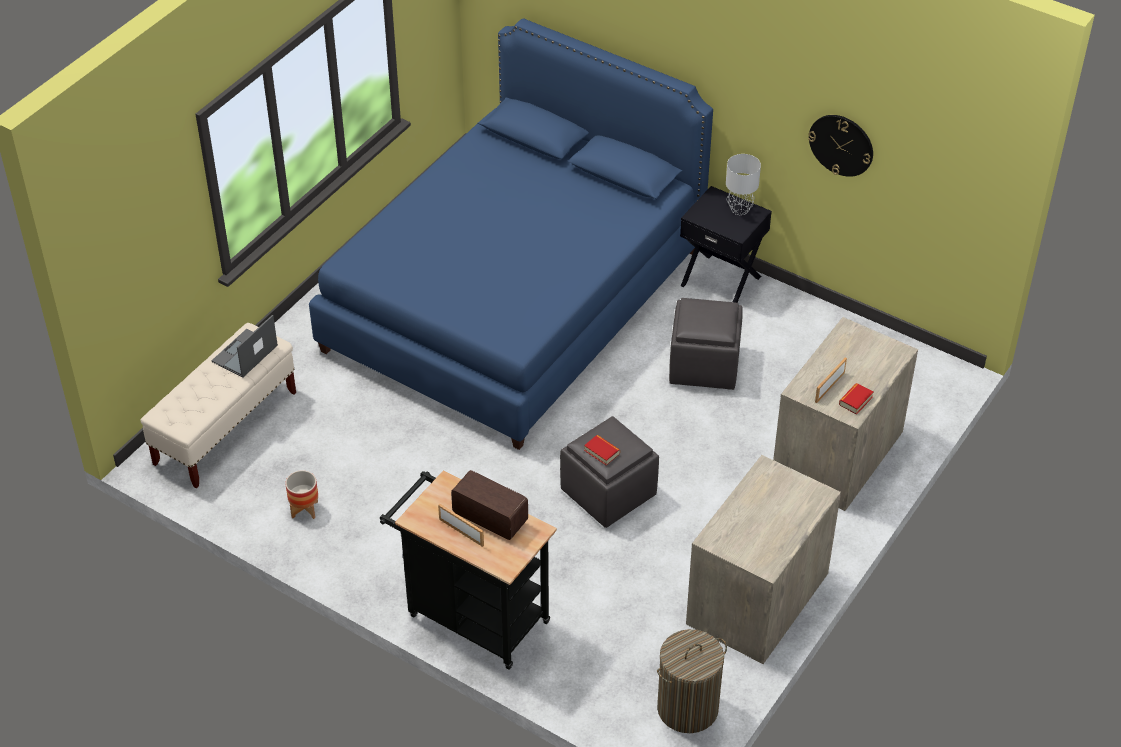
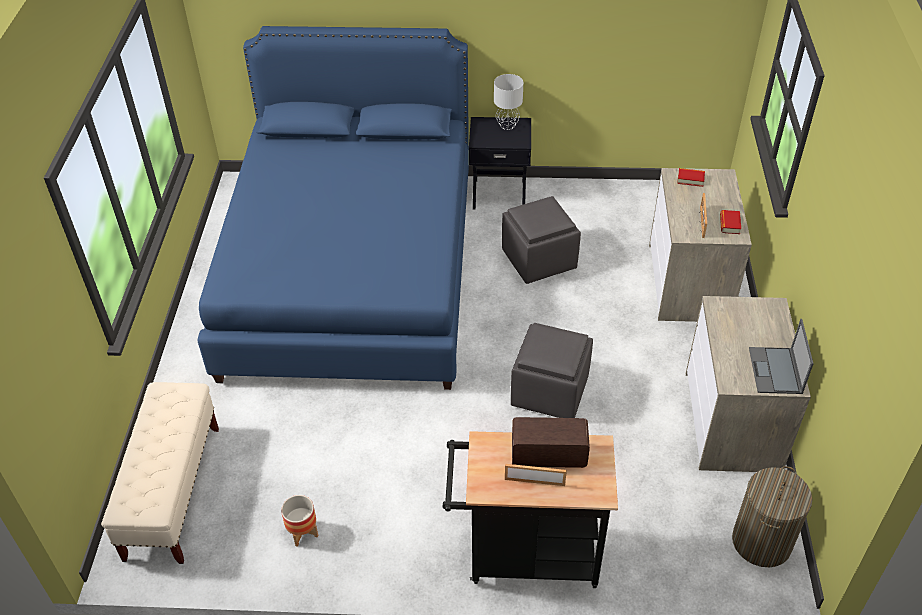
camera: 30 degrees left, 0 degrees up
laptop [211,315,278,378] -> laptop moved to [749,319,814,394]
book [584,435,620,466] -> book moved to [677,168,705,187]
wall clock [808,115,873,177] -> none

